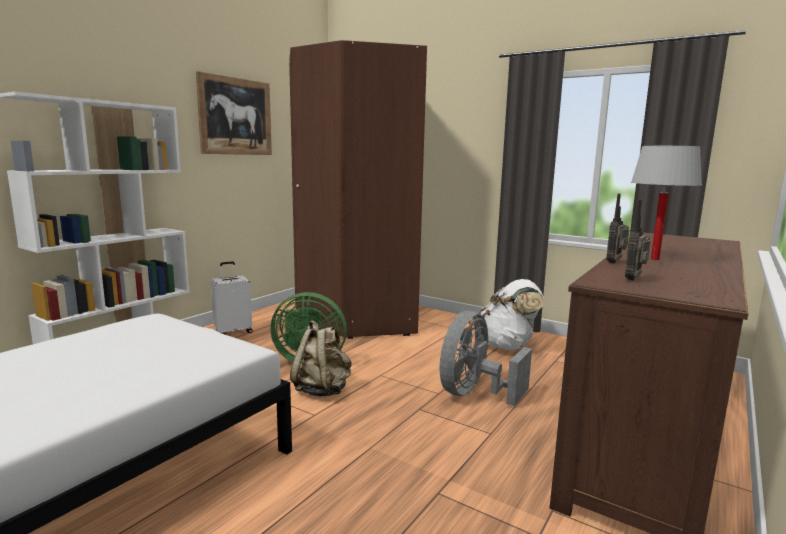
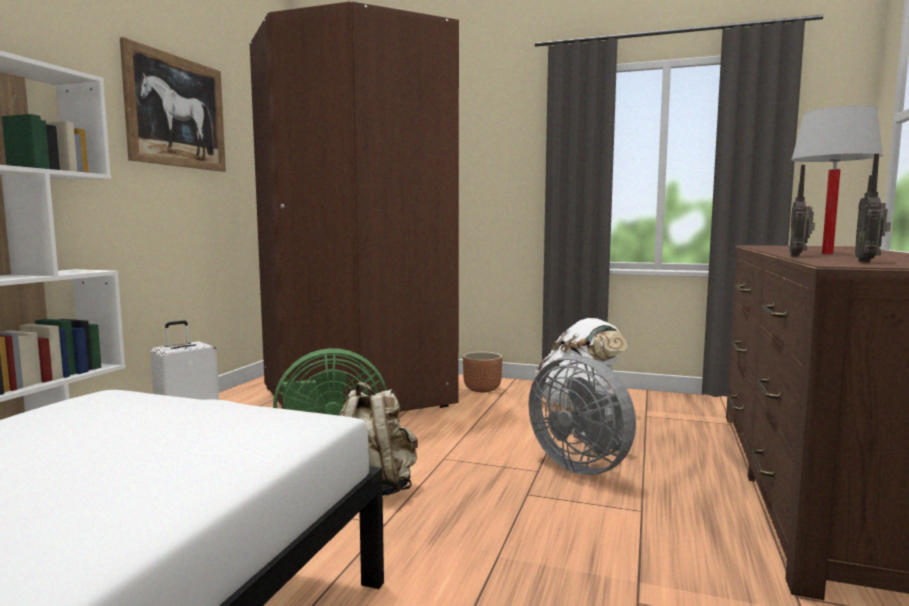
camera: 15 degrees left, 5 degrees down
grey fan [440,311,532,406] -> grey fan turned 60 degrees counterclockwise [529,355,636,475]
none -> brown planter [463,352,502,392]

